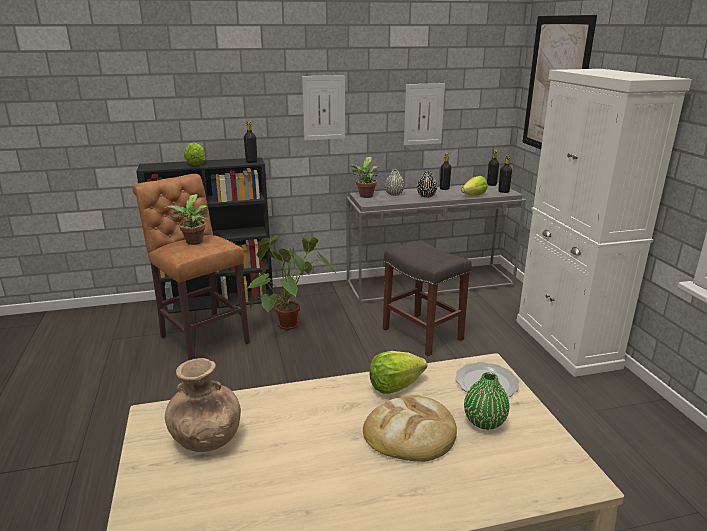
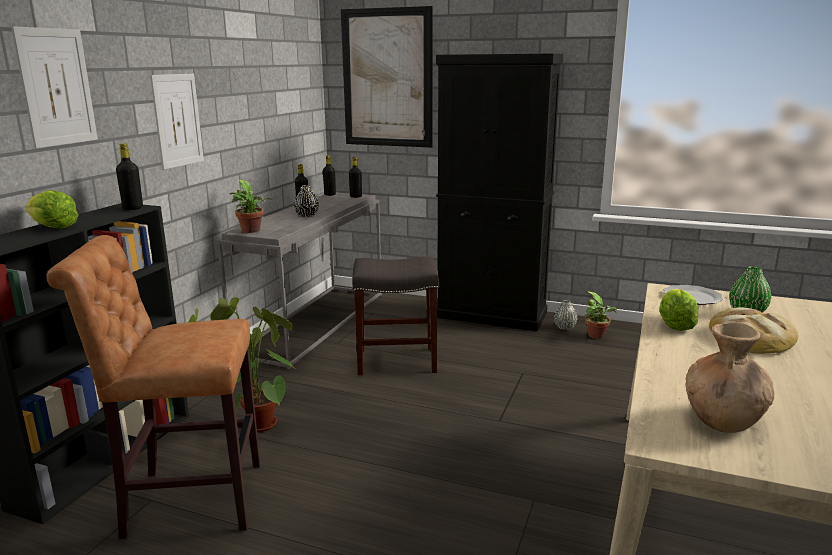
camera: 55 degrees left, 5 degrees down
potted plant [165,194,208,245] -> potted plant moved to [585,291,617,339]
grey vase [385,169,405,196] -> grey vase moved to [554,300,577,330]
picture [404,83,445,145] -> picture moved to [11,26,98,148]
lettuce [461,176,488,195] -> none
white cabinet [516,69,692,377] -> black cabinet [436,53,563,331]

